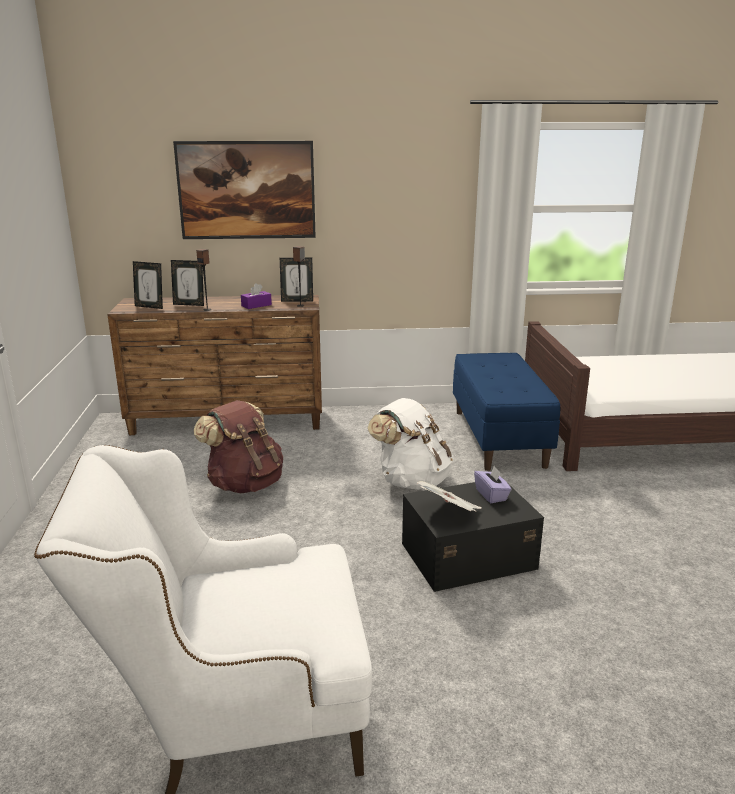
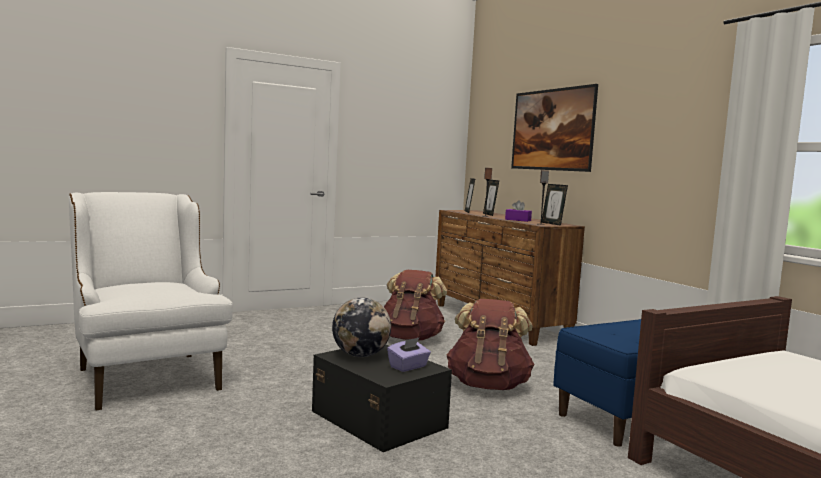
camera: 65 degrees right, 15 degrees down
white backpack [368,398,453,490] -> brown backpack [447,299,535,390]
newspaper [417,481,482,512] -> globe [332,298,391,357]

